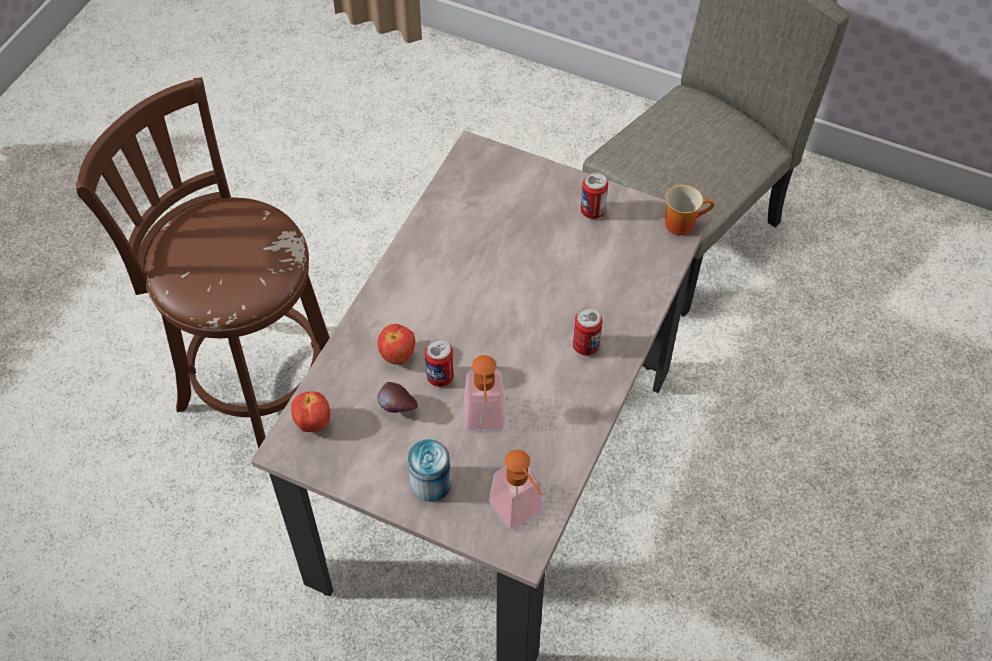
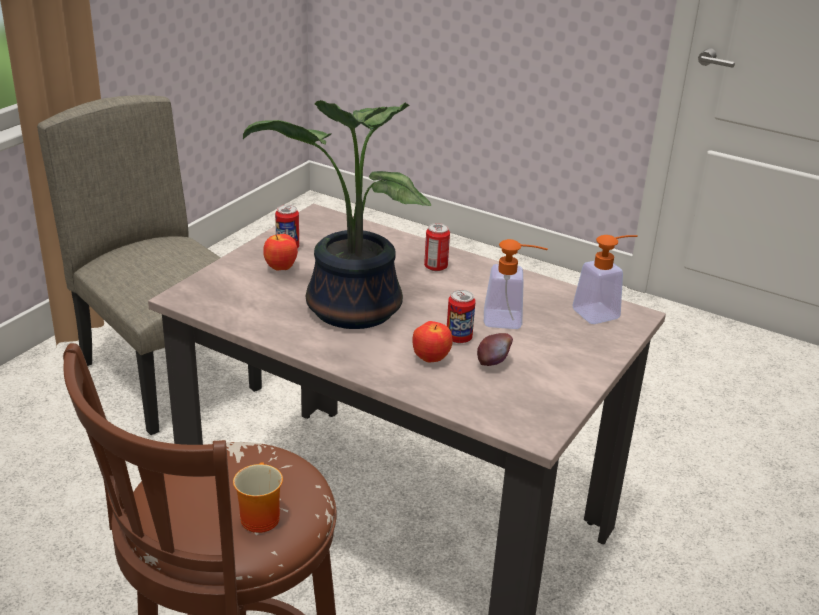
camera: 85 degrees left, 25 degrees down
apple [291,391,330,432] -> apple moved to [263,234,298,271]
can [408,439,451,502] -> none
mug [665,185,714,236] -> mug moved to [233,462,283,533]
none -> potted plant [243,100,431,329]

